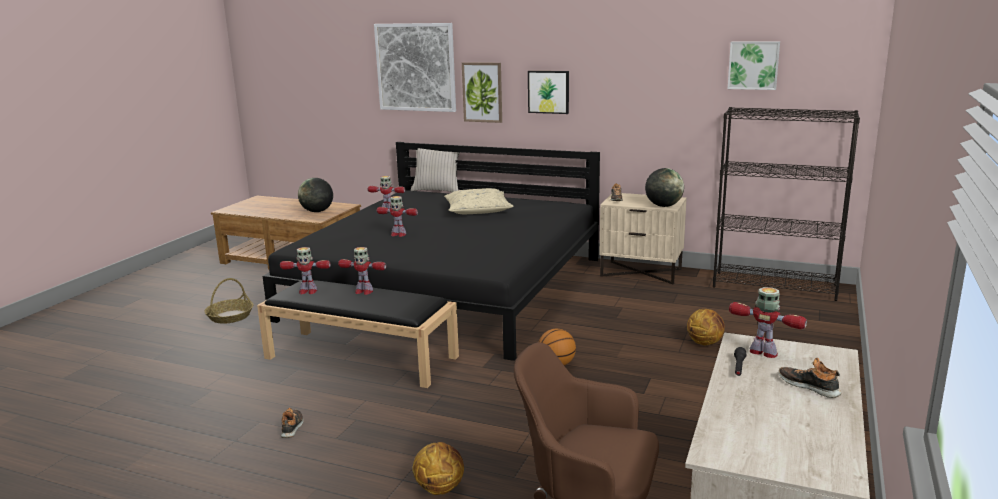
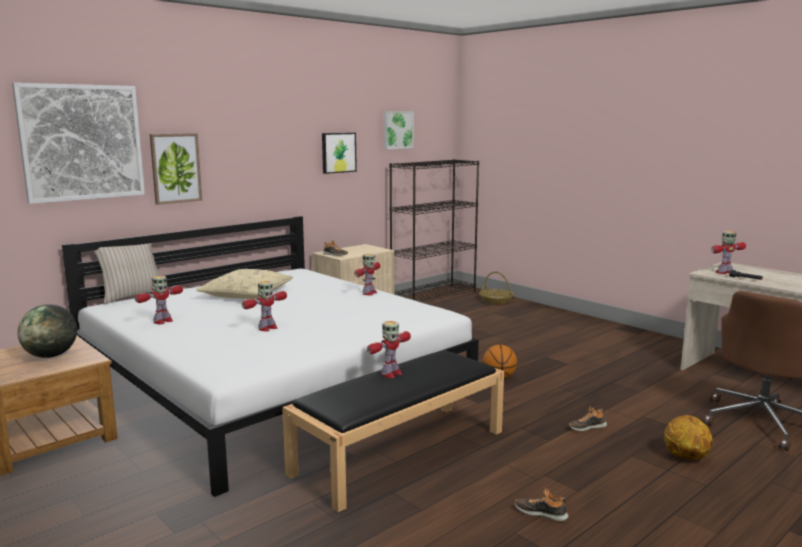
camera: 65 degrees left, 5 degrees down
basket [204,278,254,324] -> basket moved to [479,271,514,304]
black bed [262,142,600,361] -> white bed [62,216,479,497]
toy robot [280,247,330,294] -> toy robot moved to [354,254,380,295]
picture [528,71,569,114] -> picture moved to [322,133,357,174]
globe [645,168,684,207] -> none
basketball [687,309,725,345] -> none
shoe [779,358,842,398] -> shoe moved to [568,406,607,431]

